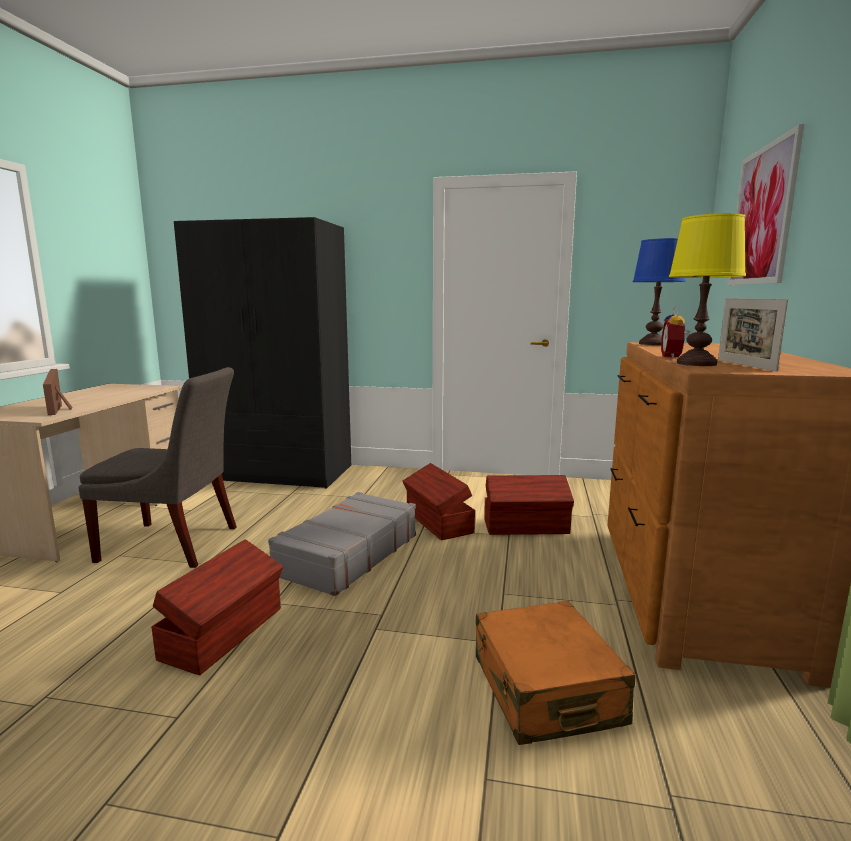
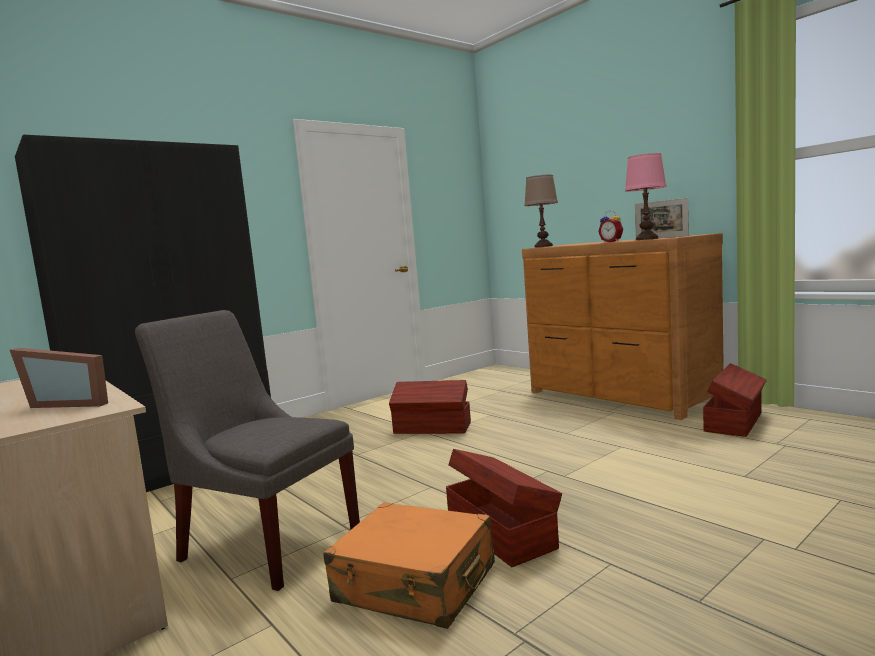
camera: 50 degrees left, 5 degrees down
grey chair [78,367,237,568] -> grey chair turned 105 degrees counterclockwise [135,310,360,591]
grey suitcase [268,492,416,596] -> none
orange suitcase [476,601,636,745] -> orange suitcase moved to [323,503,495,629]
brown storage box [484,475,574,535] -> brown storage box moved to [703,363,767,437]
blue table lamp [633,238,686,345] -> brown table lamp [524,175,558,248]
yellow table lamp [669,213,746,366] -> pink table lamp [625,153,667,240]
picture [727,124,804,285] -> none

